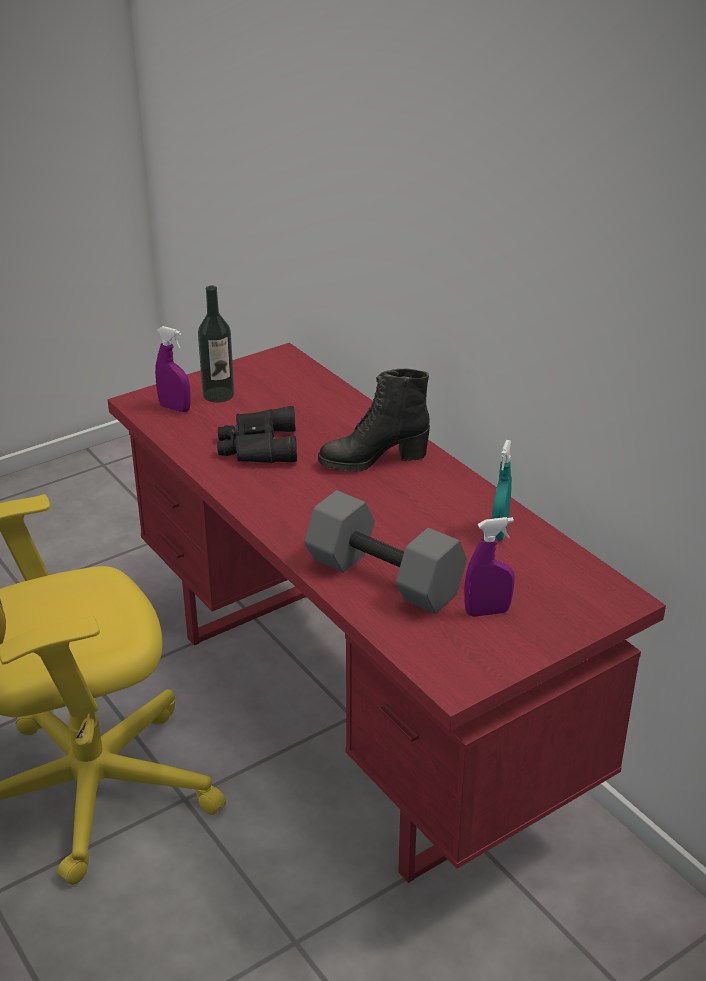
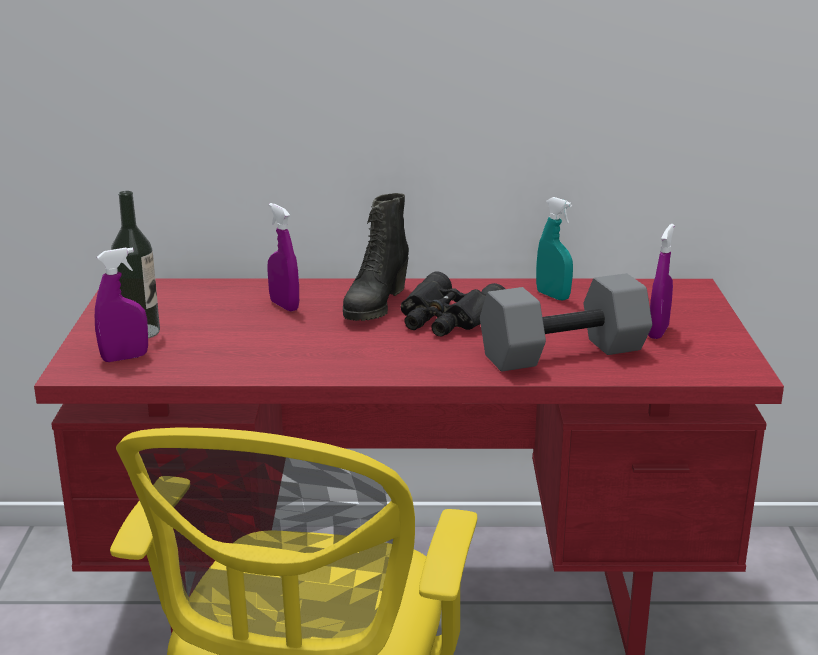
camera: 55 degrees left, 10 degrees down
black binoculars [217,406,297,463] -> black binoculars moved to [401,271,505,337]
none -> purple spray bottle [267,203,299,312]

